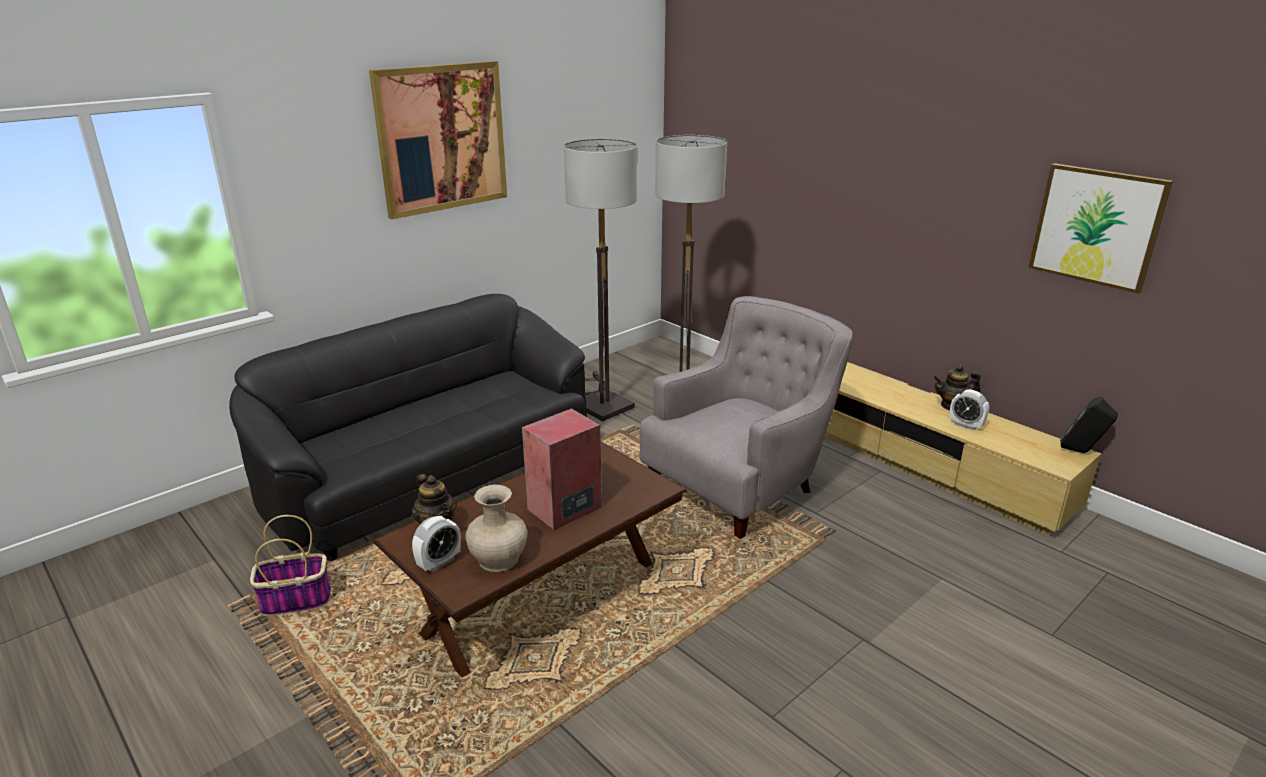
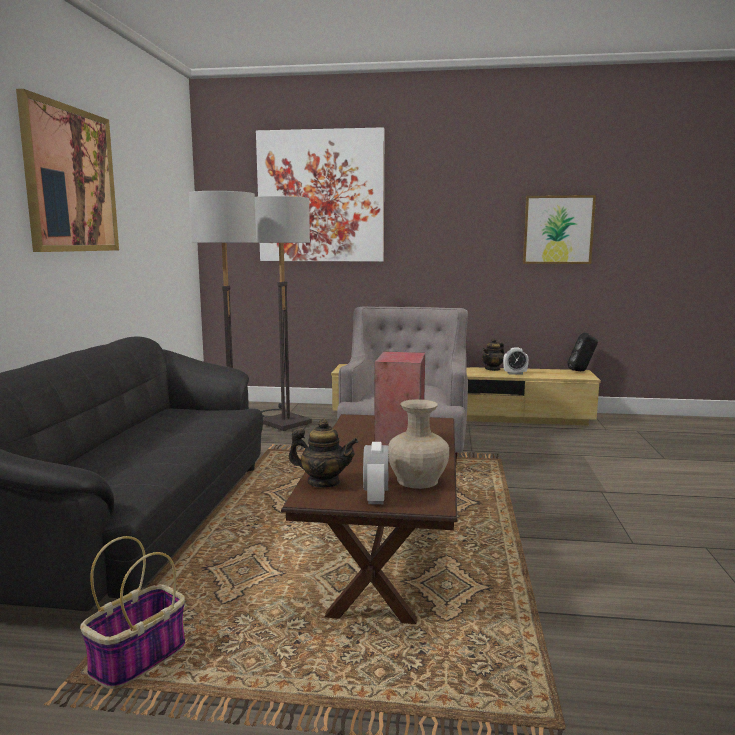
camera: 40 degrees left, 15 degrees down
none -> picture [256,127,384,261]

